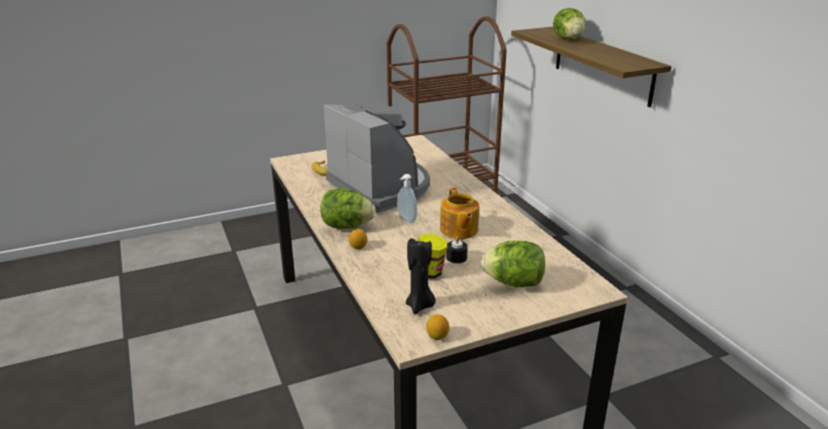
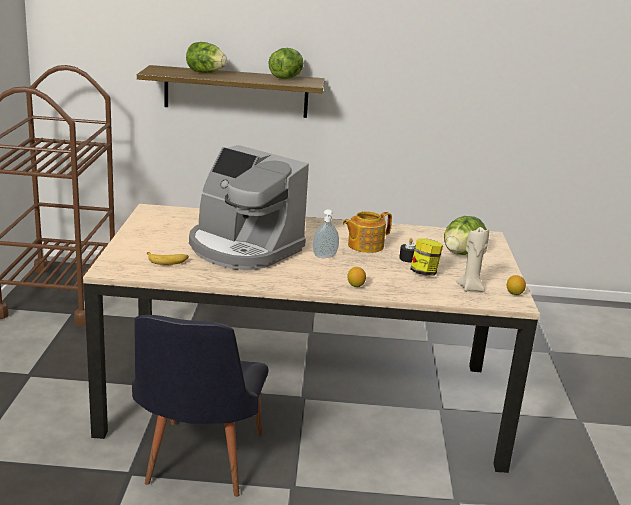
camera: 65 degrees left, 5 degrees down
lettuce [320,188,375,229] -> lettuce moved to [268,48,304,79]
coffee machine [324,104,430,212] -> coffee machine turned 135 degrees counterclockwise [189,145,309,270]
black candle [406,238,436,314] -> beige candle [456,226,489,292]
teapot [440,188,479,239] -> teapot turned 135 degrees clockwise [343,211,392,253]
none -> black chair [132,315,269,497]

